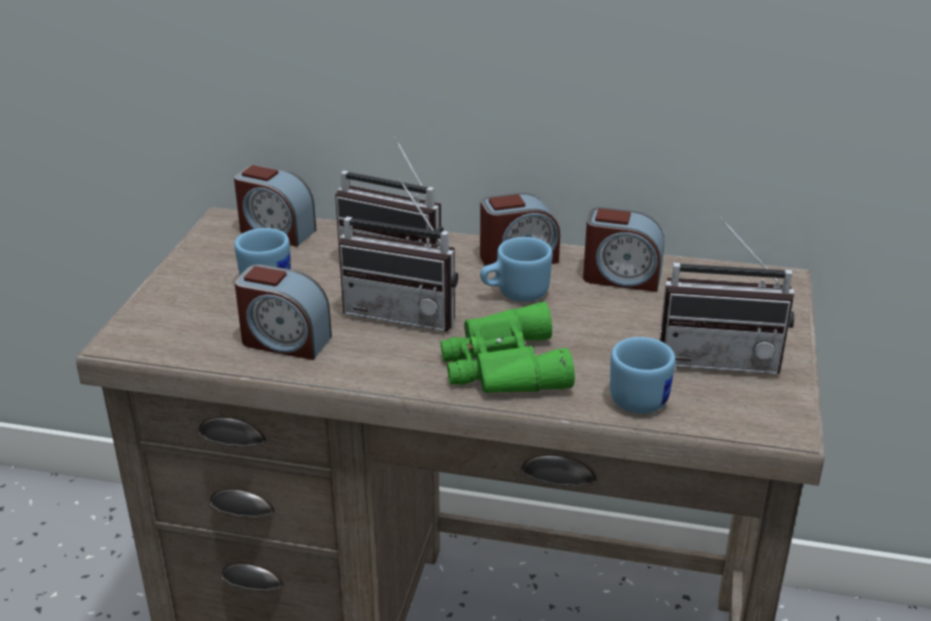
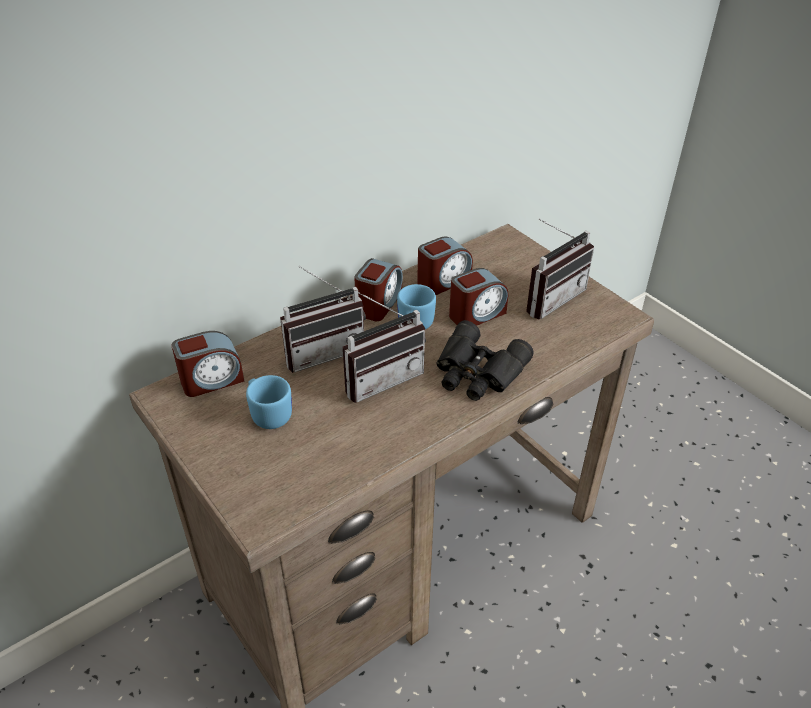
camera: 50 degrees left, 10 degrees up
alarm clock [235,264,332,360] -> alarm clock moved to [449,268,508,326]
green binoculars [440,302,575,393] -> black binoculars [437,320,534,401]
blue mug [610,337,675,414] -> none

